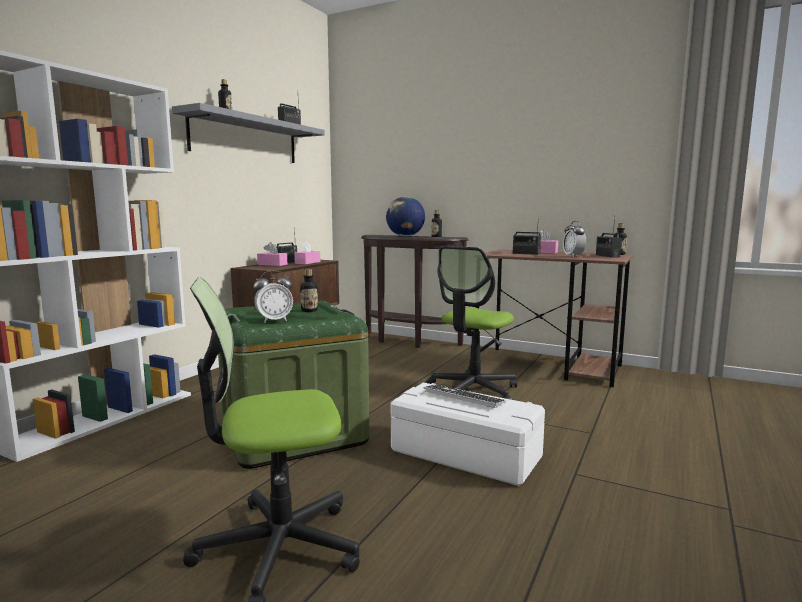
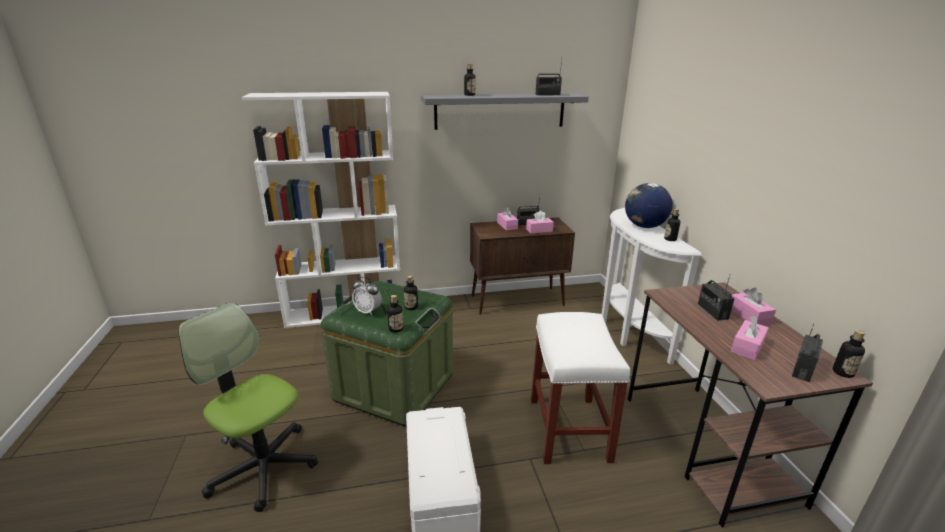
camera: 50 degrees right, 15 degrees up
brown console table [361,235,468,348] -> white console table [602,208,702,364]
keyboard [424,385,506,408] -> none
office chair [427,246,517,400] -> white stool [531,312,630,464]
alarm clock [563,221,586,257] -> pink tissue box [731,316,768,360]
none -> bottle [387,295,403,332]

